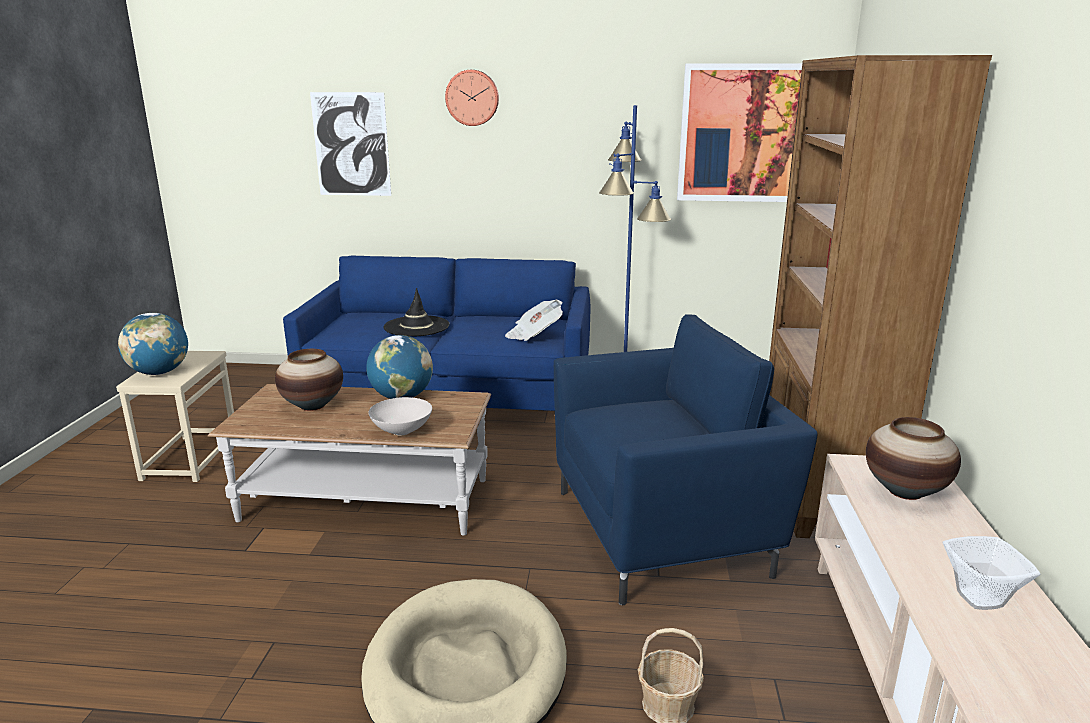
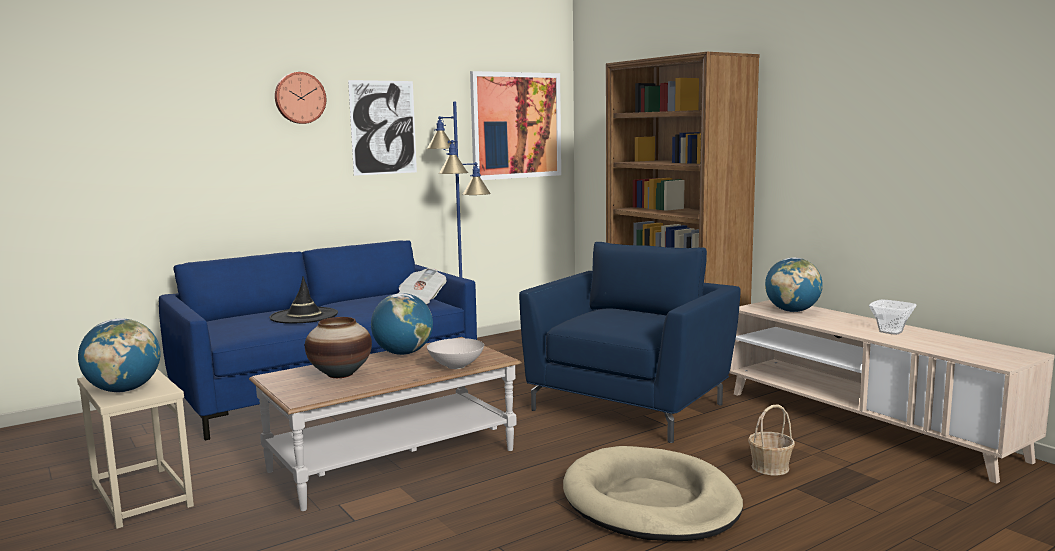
camera: 40 degrees left, 10 degrees down
picture [310,92,391,196] -> picture moved to [348,80,417,176]
vase [866,417,961,500] -> globe [765,257,823,312]

